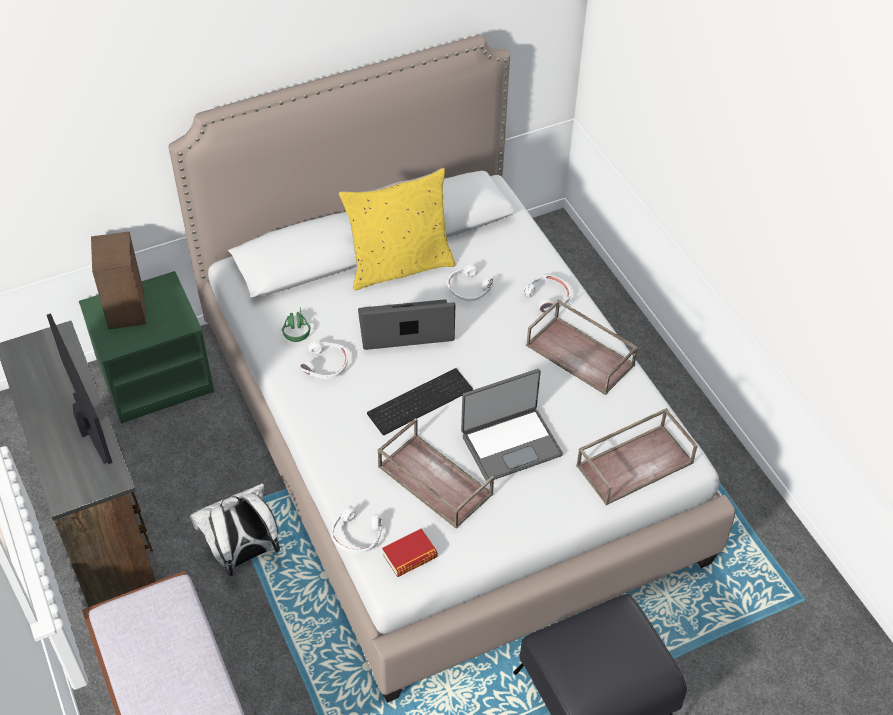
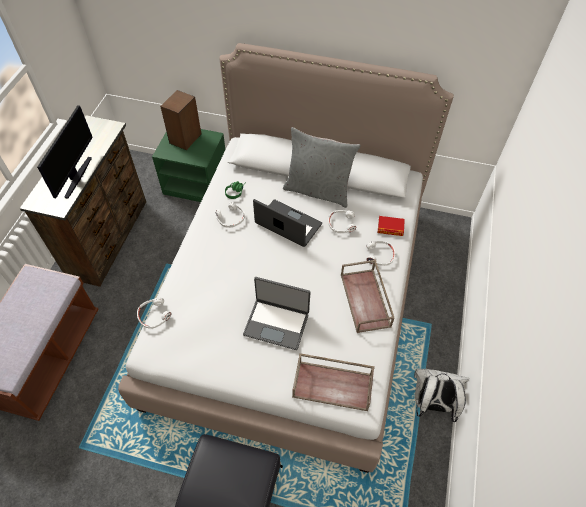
camera: 40 degrees right, 5 degrees up
white backpack [190,483,280,576] -> white backpack moved to [414,369,469,422]
yellow pillow [339,168,456,290] -> grey pillow [283,127,361,208]
keyboard [367,368,473,435] -> none
brown tray [377,418,494,529] -> none
book [382,529,437,577] -> book moved to [378,216,405,236]

